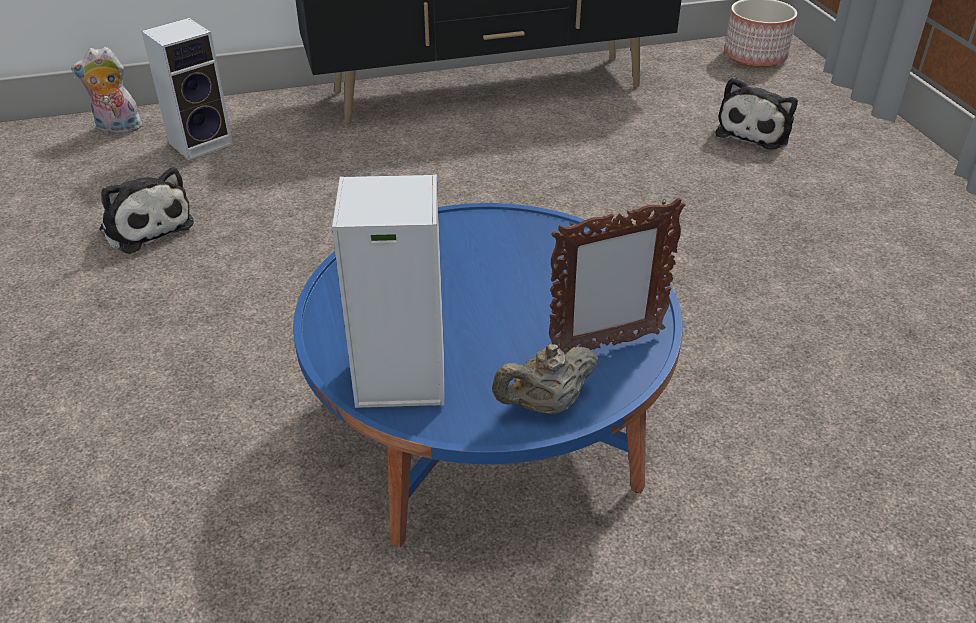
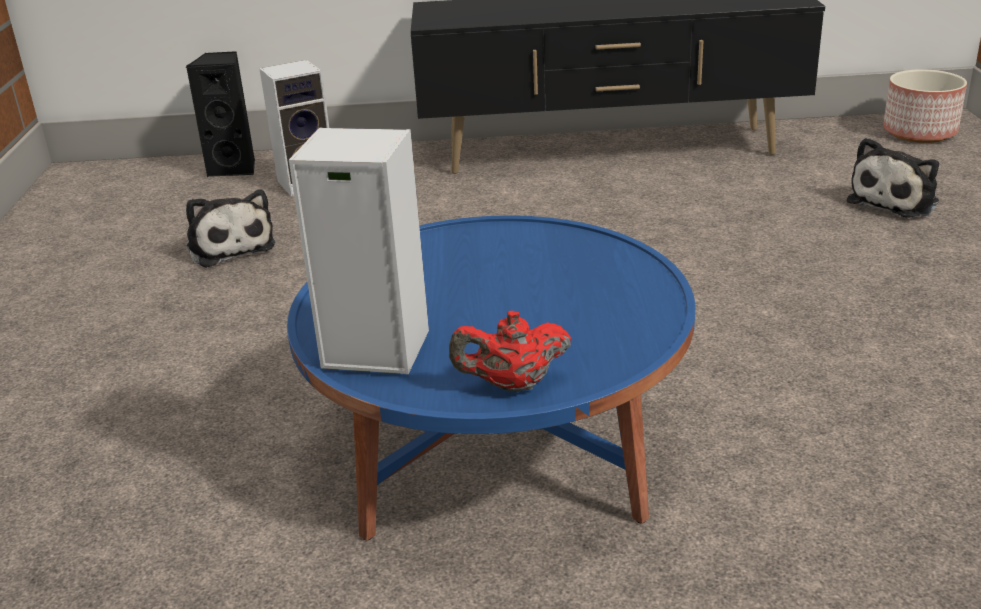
camera: 15 degrees right, 10 degrees down
plush toy [71,47,144,134] -> black speaker [185,51,255,177]
beige teapot [492,344,598,414] -> red teapot [449,311,571,392]
picture frame [549,198,685,354] -> none

